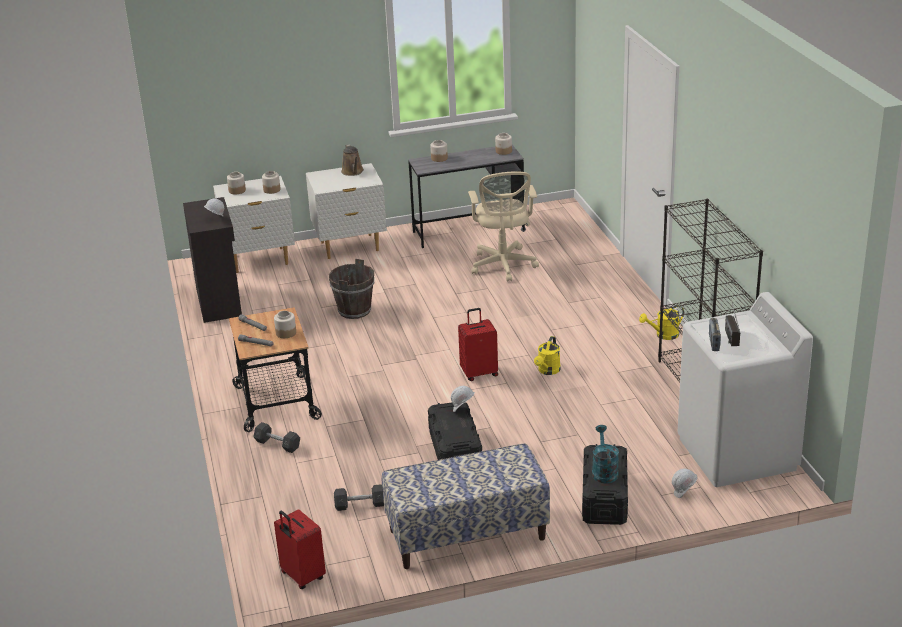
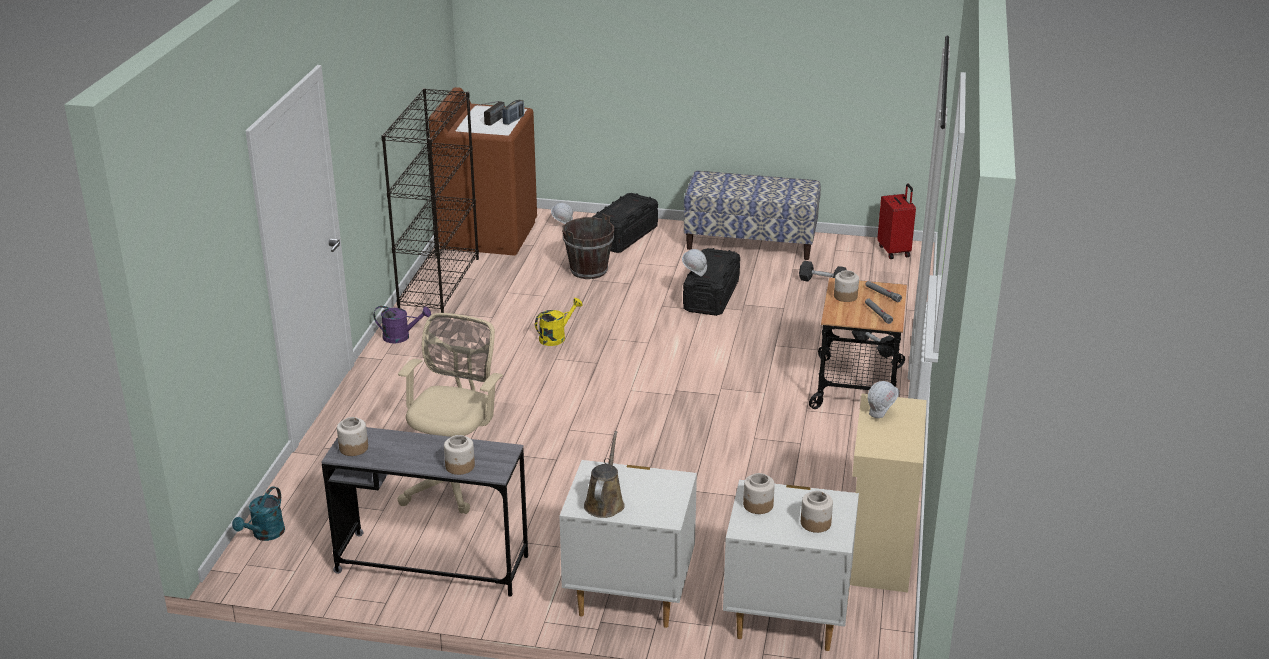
camera: 155 degrees left, 0 degrees up
black cabinet [183,197,242,323] -> beige cabinet [850,393,927,592]
brown bucket [329,259,375,319] -> brown bucket moved to [562,214,614,279]
red suitcase [458,308,498,381] -> none
turquoise watering can [592,425,619,484] -> turquoise watering can moved to [232,487,285,541]
yellow watering can [639,305,684,340] -> purple watering can [374,306,431,343]
white washing machine [677,292,813,487] -> brown washing machine [428,87,537,255]

